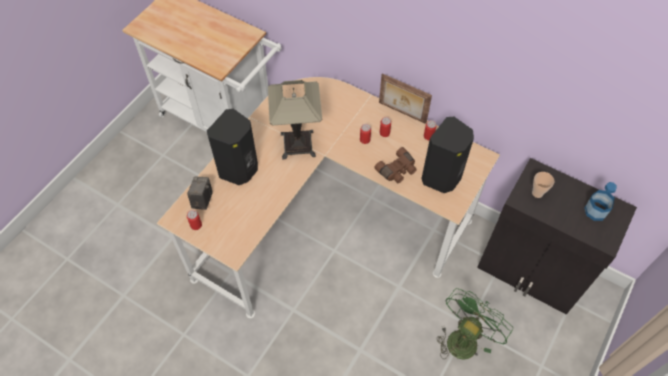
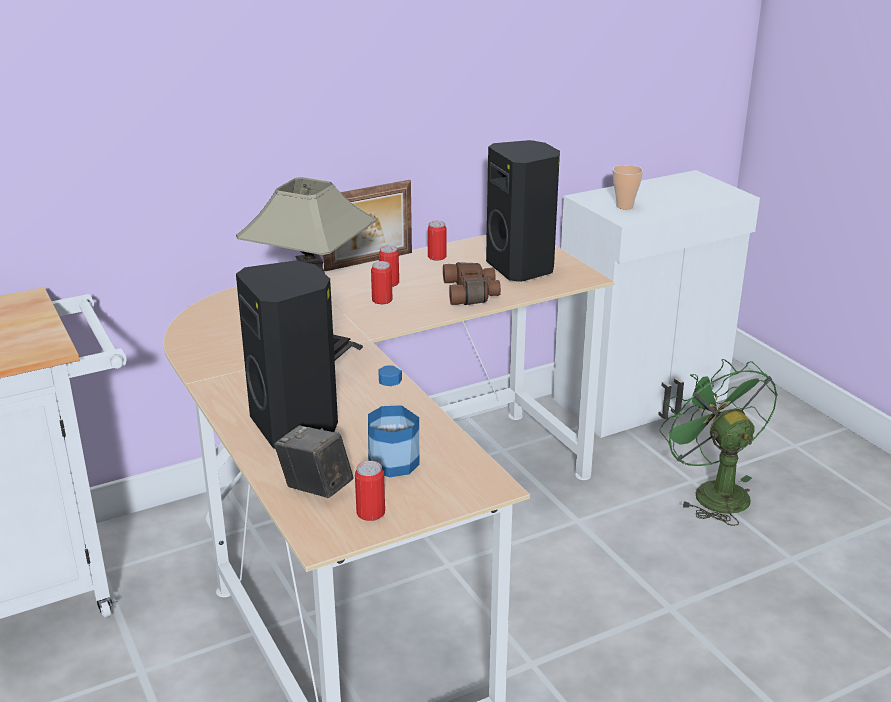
camera: 60 degrees left, 30 degrees down
black cabinet [477,158,637,314] -> white cabinet [553,170,760,438]
bottle [584,182,617,221] -> bottle moved to [368,365,420,477]

